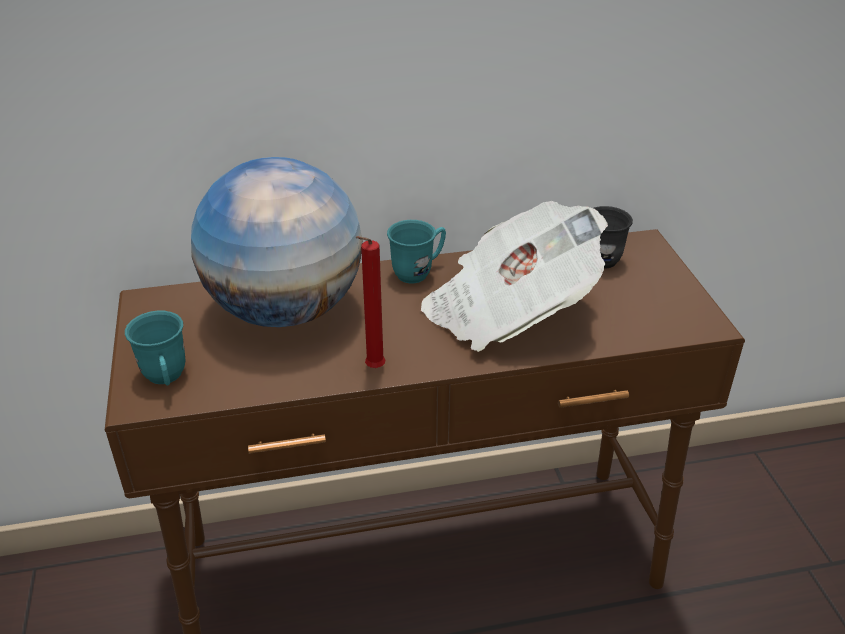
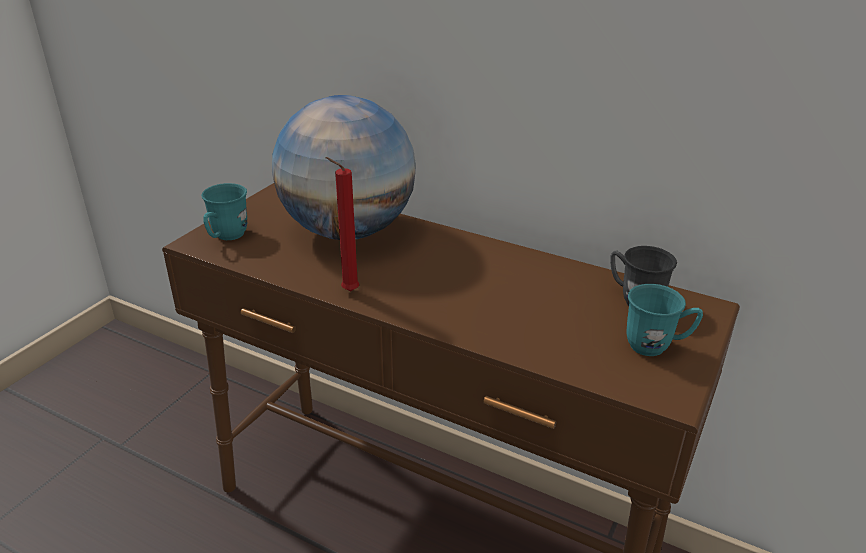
camera: 40 degrees right, 5 degrees down
turquoise mug [387,220,446,283] -> turquoise mug moved to [627,284,703,356]
newspaper [421,201,608,352] -> none

